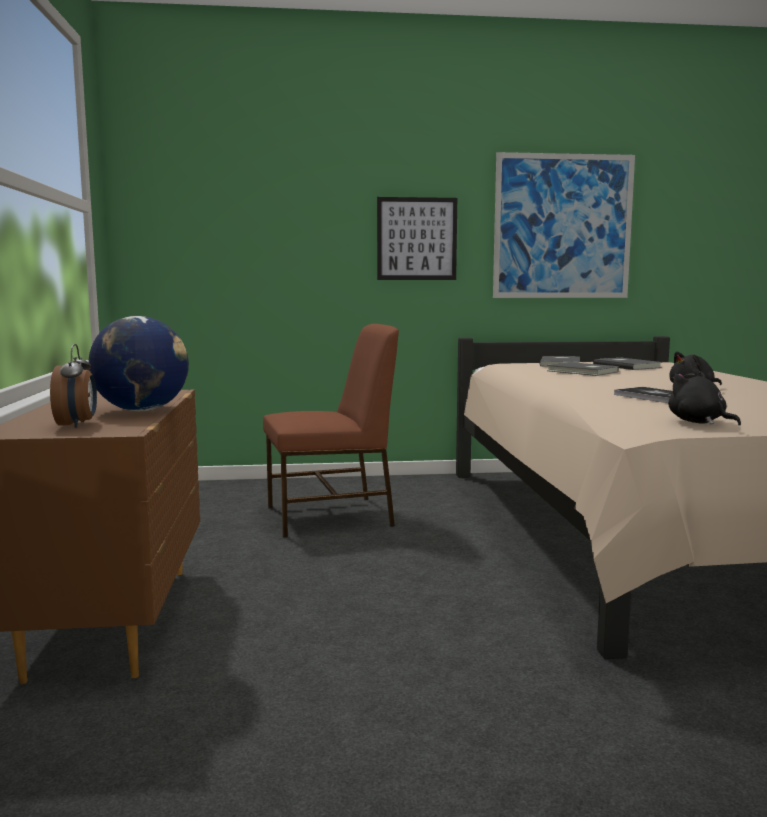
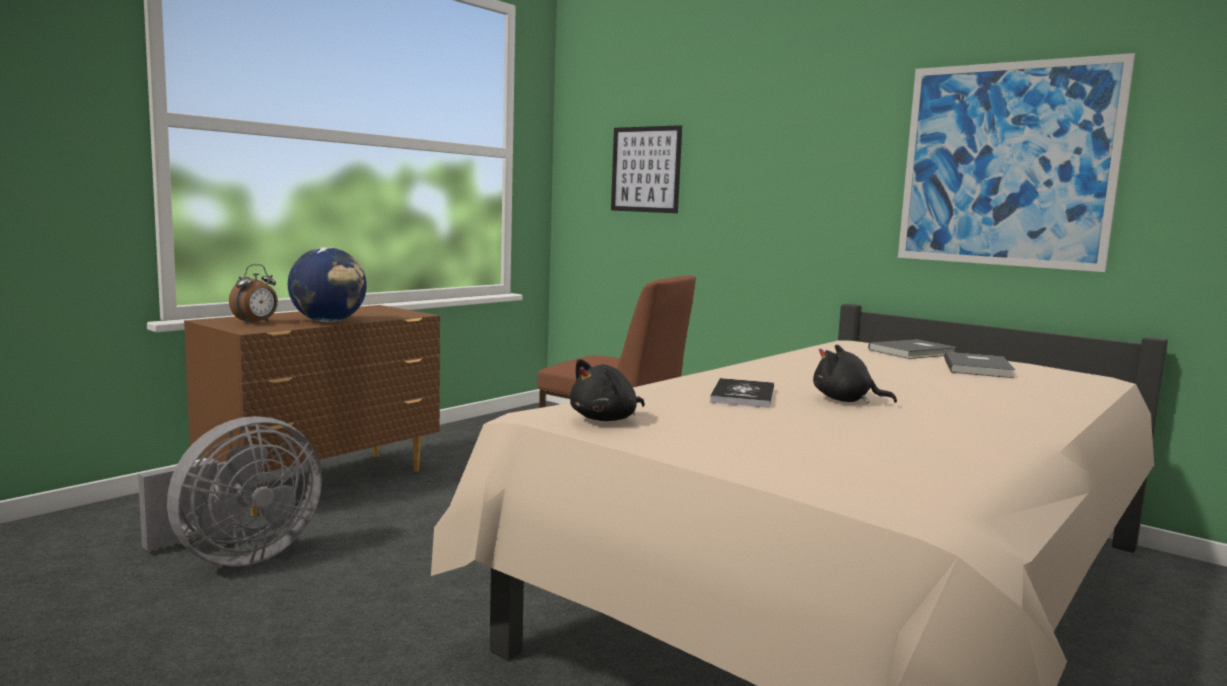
camera: 45 degrees right, 0 degrees up
picture [377,197,457,280] -> picture moved to [611,125,682,213]
grey book [547,362,619,376] -> none
black plush toy [668,371,741,426] -> black plush toy turned 150 degrees counterclockwise [570,359,645,421]
none -> grey fan [138,416,322,566]

